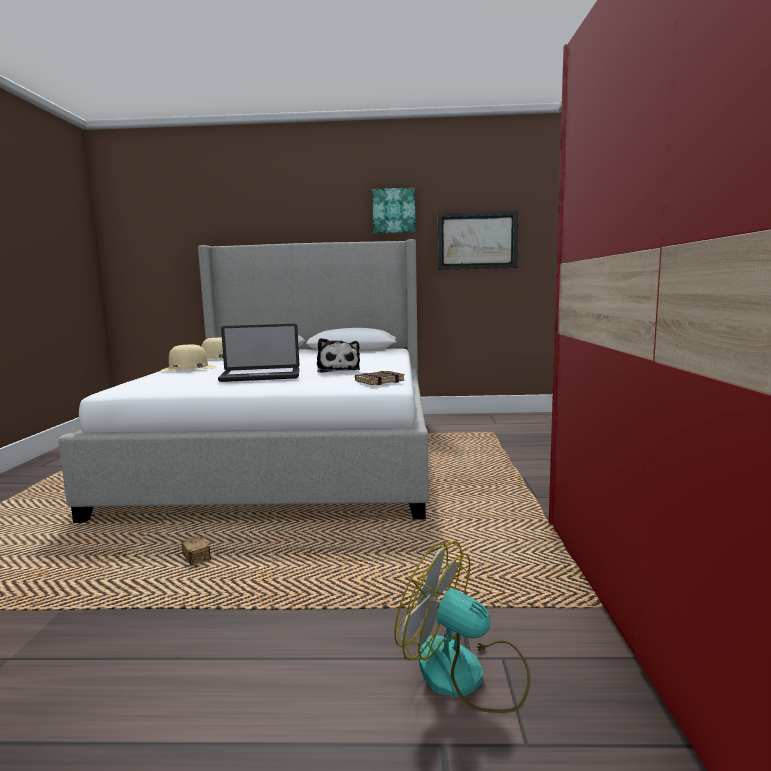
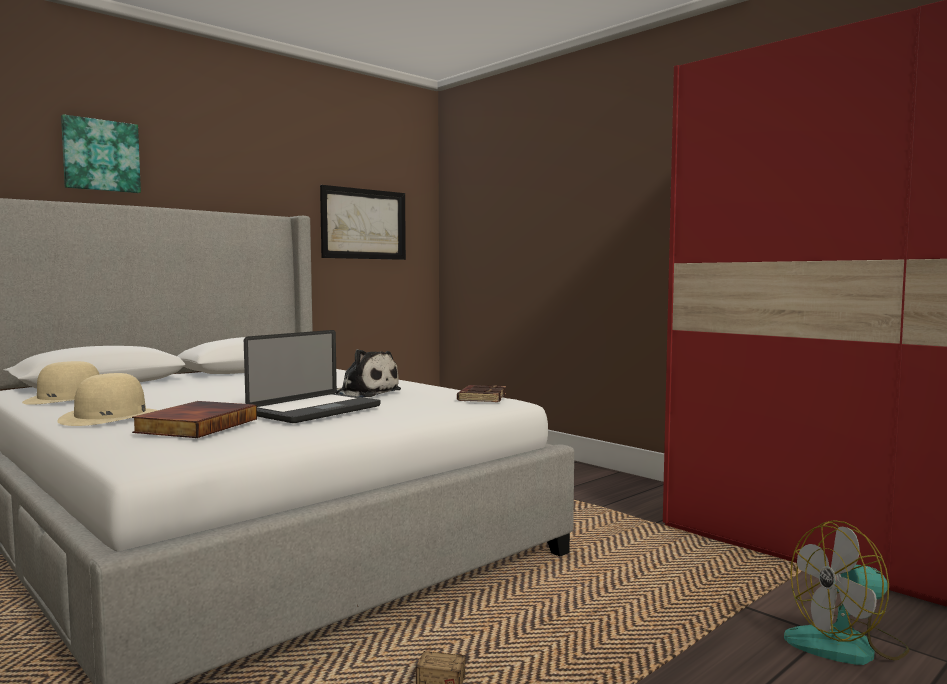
camera: 45 degrees left, 5 degrees down
picture [372,188,415,233] -> picture moved to [61,114,141,193]
none -> book [132,401,257,438]

